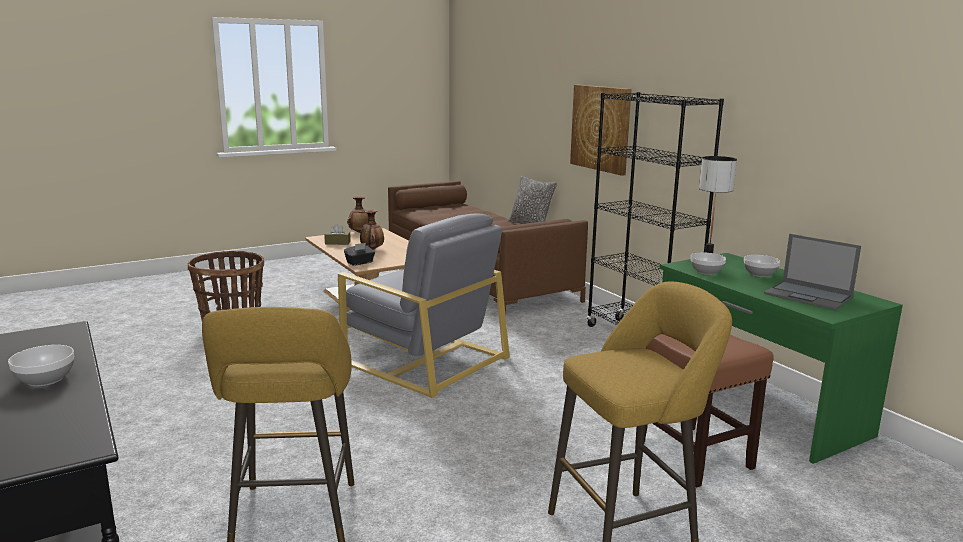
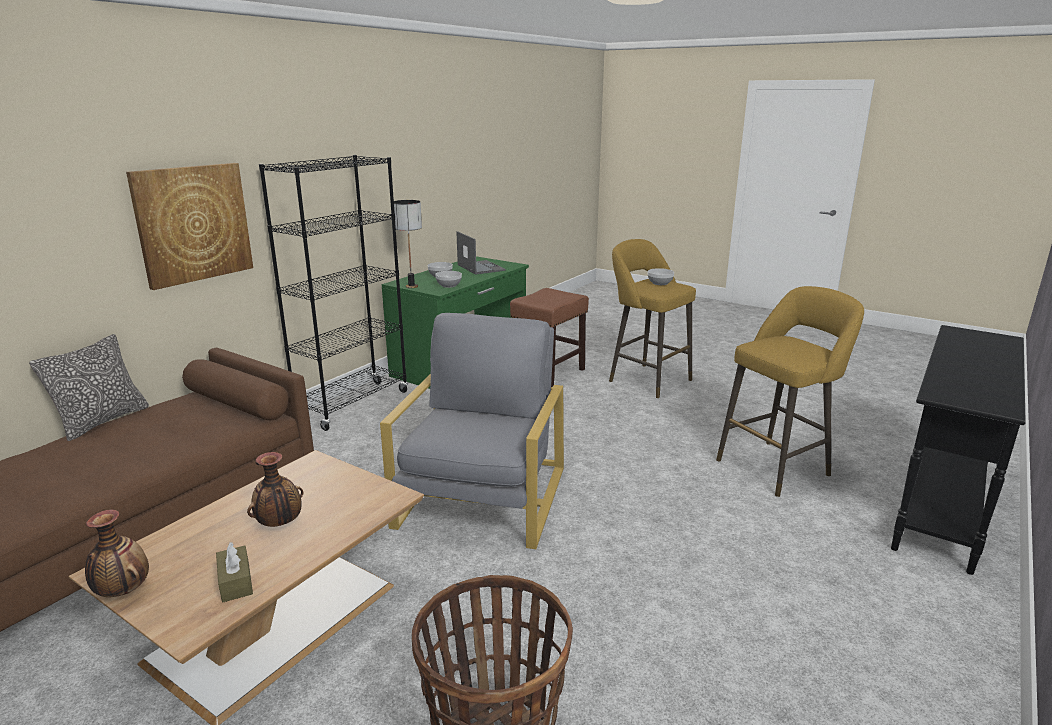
camera: 115 degrees left, 5 degrees up
bowl [8,345,74,386] -> bowl moved to [648,268,674,285]
black tissue box [344,243,375,266] -> none
laptop [764,234,861,310] -> laptop turned 45 degrees counterclockwise [456,231,506,275]

